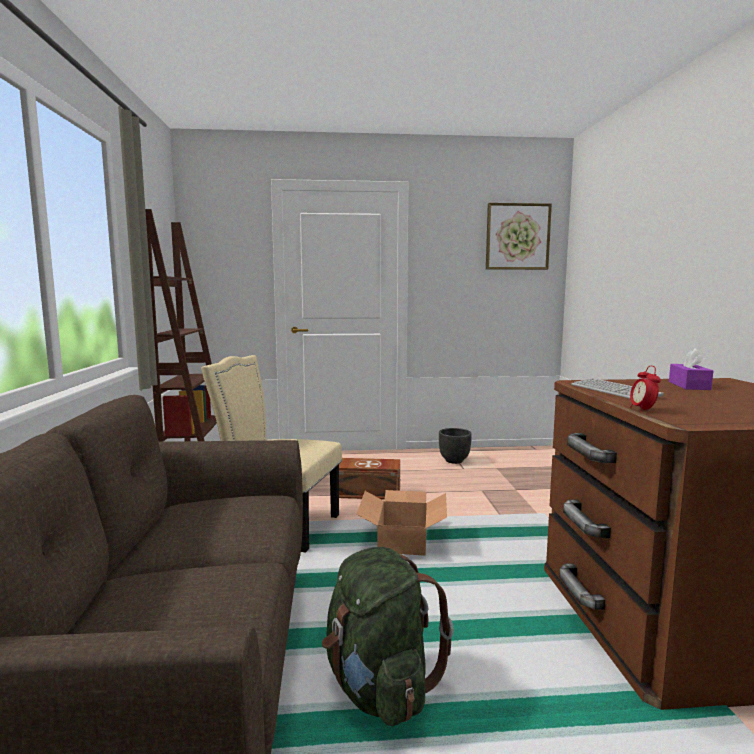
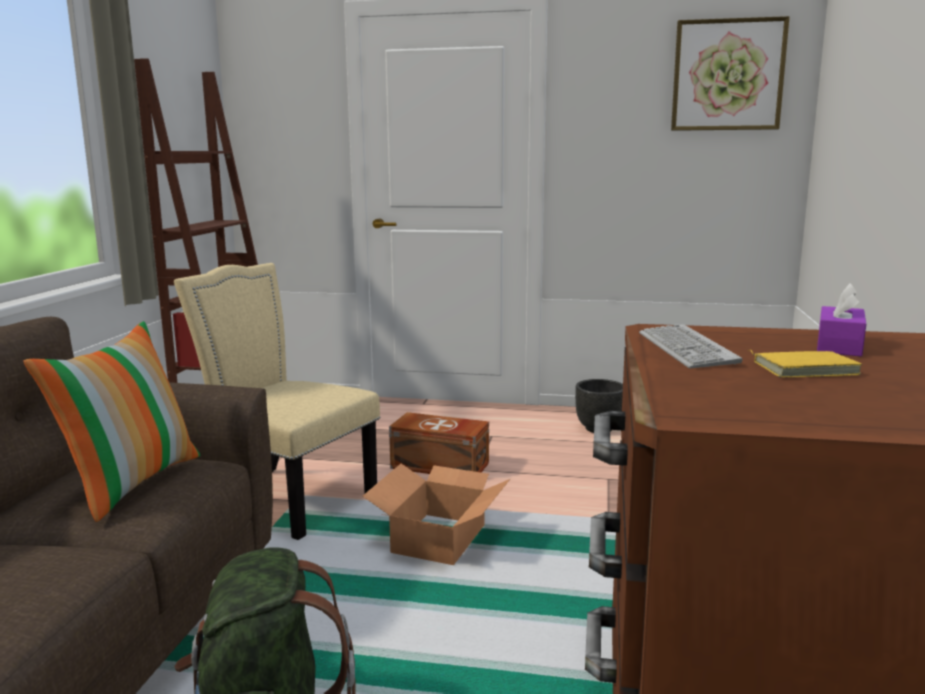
camera: 15 degrees right, 5 degrees up
alarm clock [630,366,661,412] -> none
none -> pillow [23,321,200,522]
none -> yellow book [747,350,863,378]

